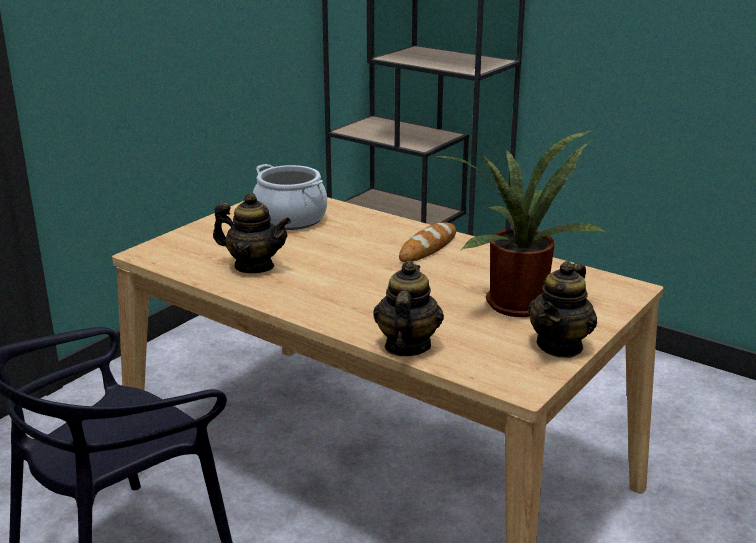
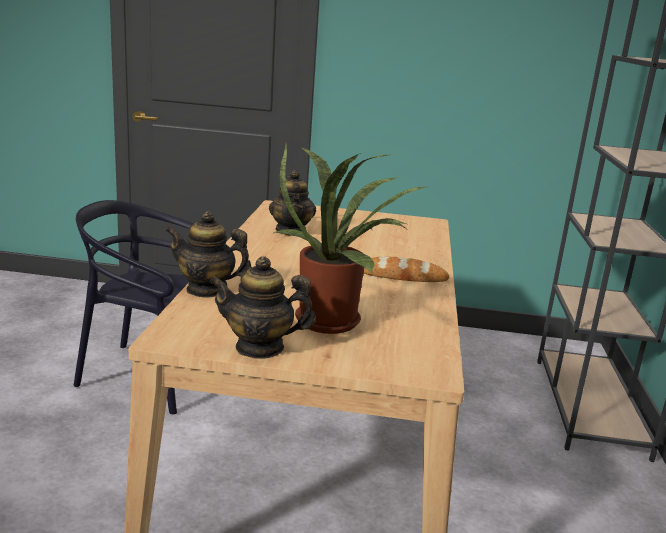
camera: 60 degrees right, 5 degrees down
cooking pot [253,164,327,230] -> none
teapot [373,261,444,356] -> teapot turned 150 degrees counterclockwise [166,211,252,298]

